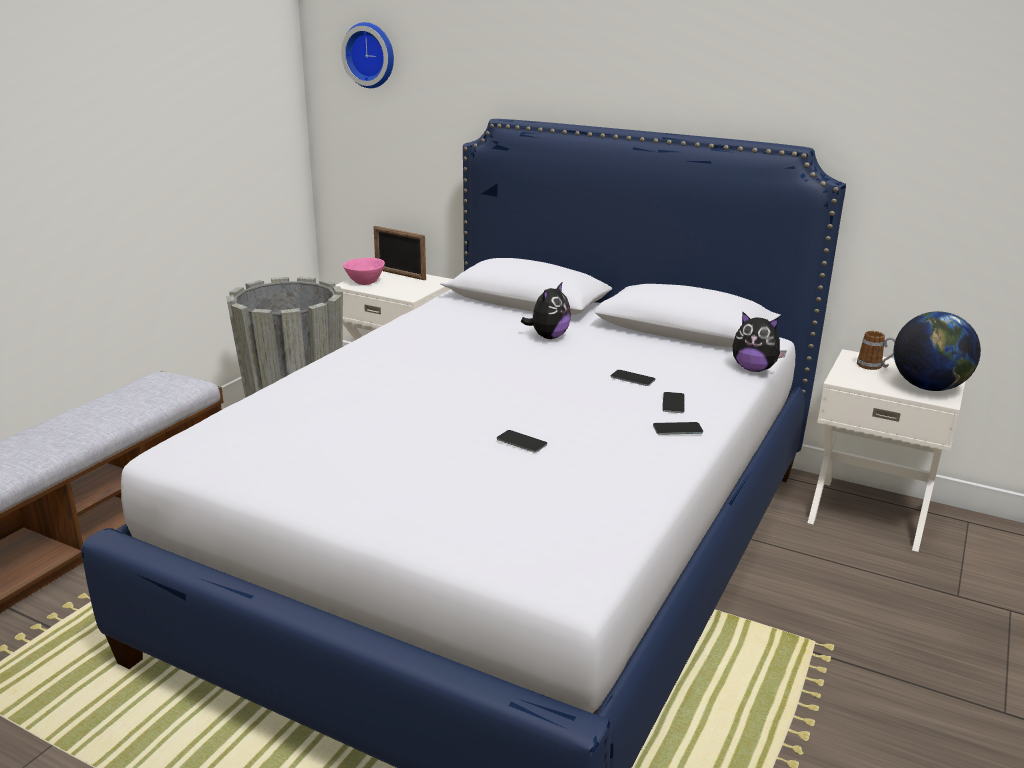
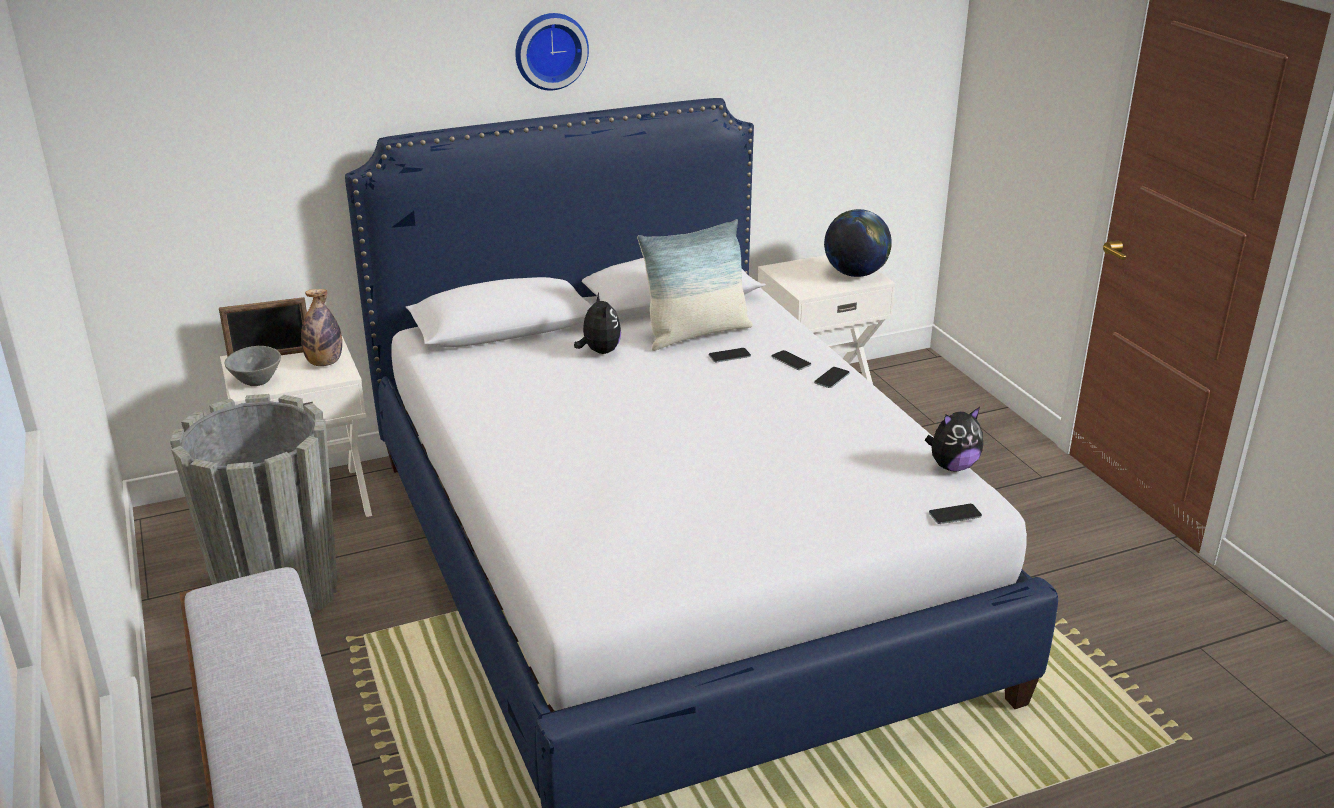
camera: 50 degrees left, 5 degrees up
wall clock [341,22,394,88] -> wall clock moved to [515,13,589,90]
pink bowl [343,258,385,285] -> grey bowl [225,346,281,386]
phone [497,430,547,452] -> phone moved to [929,504,982,524]
plush toy [733,312,787,372] -> plush toy moved to [925,407,983,472]
mug [857,331,896,370] -> none
none -> bottle [301,289,342,366]
none -> pillow [637,219,753,351]

